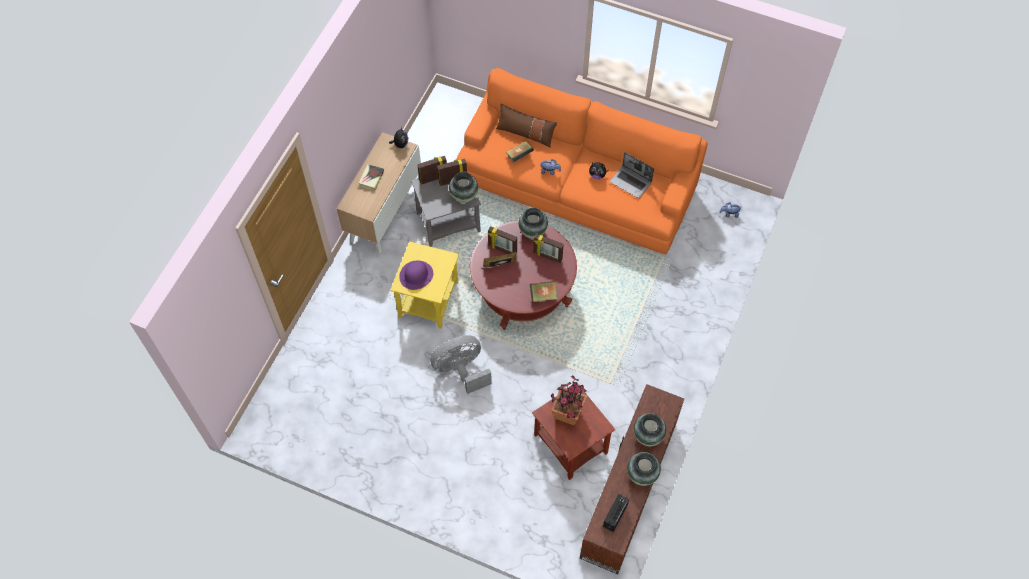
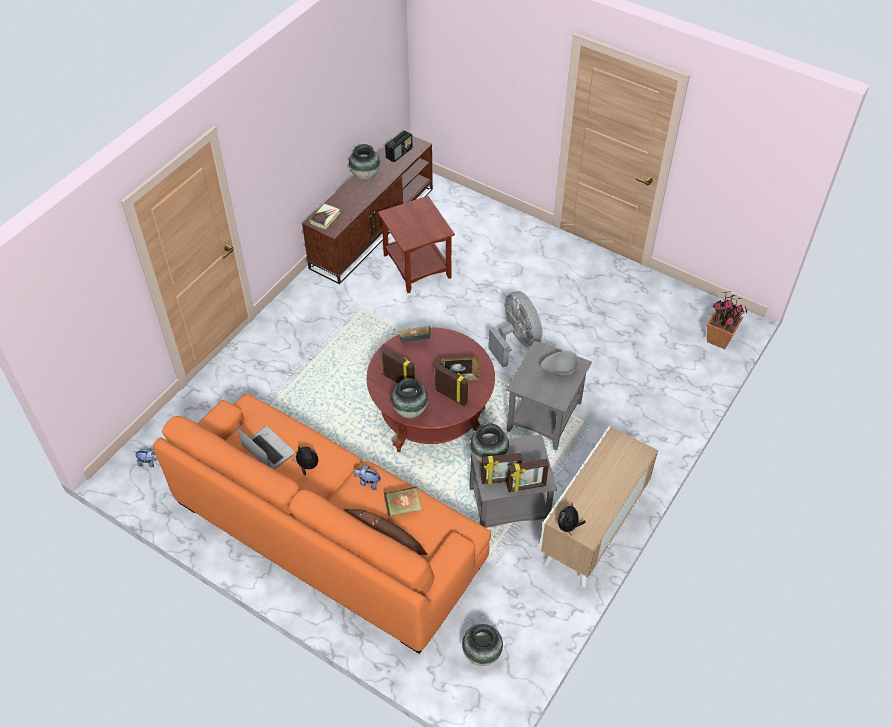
camera: 170 degrees left, 10 degrees down
book [359,164,384,190] -> book moved to [309,204,340,229]
yellow side table [390,241,459,329] -> grey side table [506,340,592,451]
purple hat [399,261,433,290] -> grey bowl [541,351,579,378]
grey fan [430,335,492,394] -> grey fan turned 105 degrees counterclockwise [488,291,542,367]
potted plant [551,376,587,425] -> potted plant moved to [707,291,747,349]
vase [633,413,666,446] -> vase moved to [462,624,503,666]

